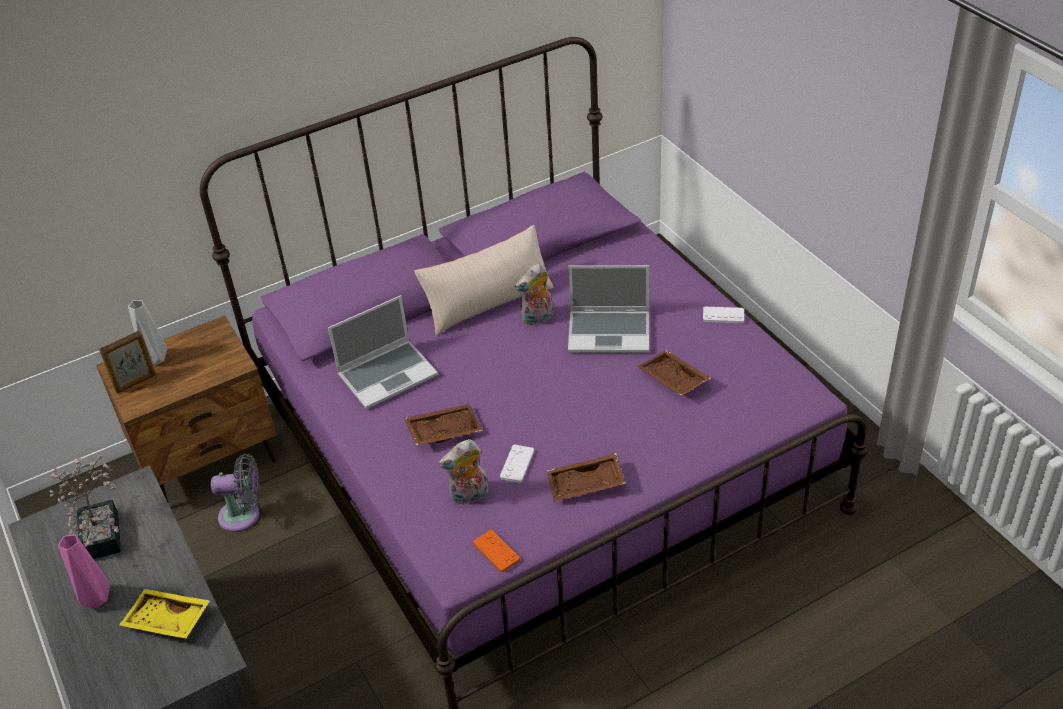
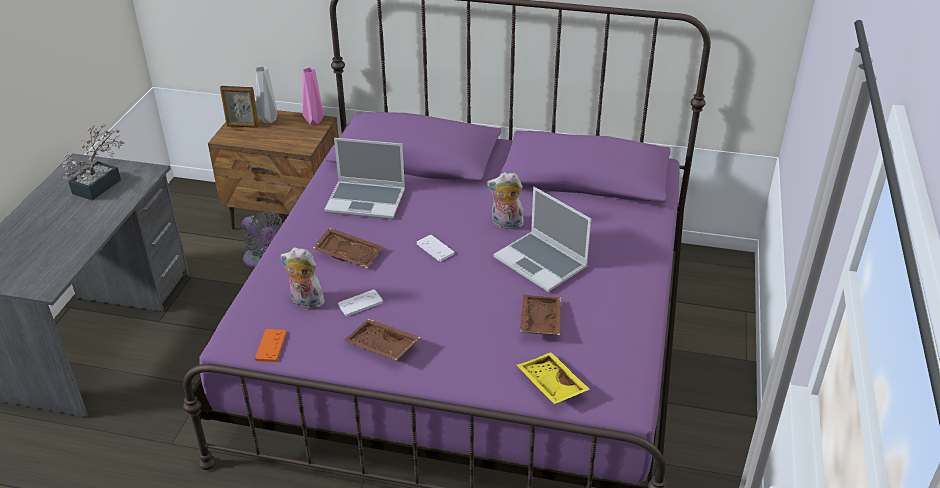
camera: 40 degrees right, 5 degrees down
pink vase [58,535,110,609] -> pink vase moved to [302,67,324,125]
yellow tray [119,589,210,638] -> yellow tray moved to [517,352,590,404]
beige pillow [414,225,554,335] -> none
white game controller [703,307,744,323] -> white game controller moved to [417,235,454,261]

